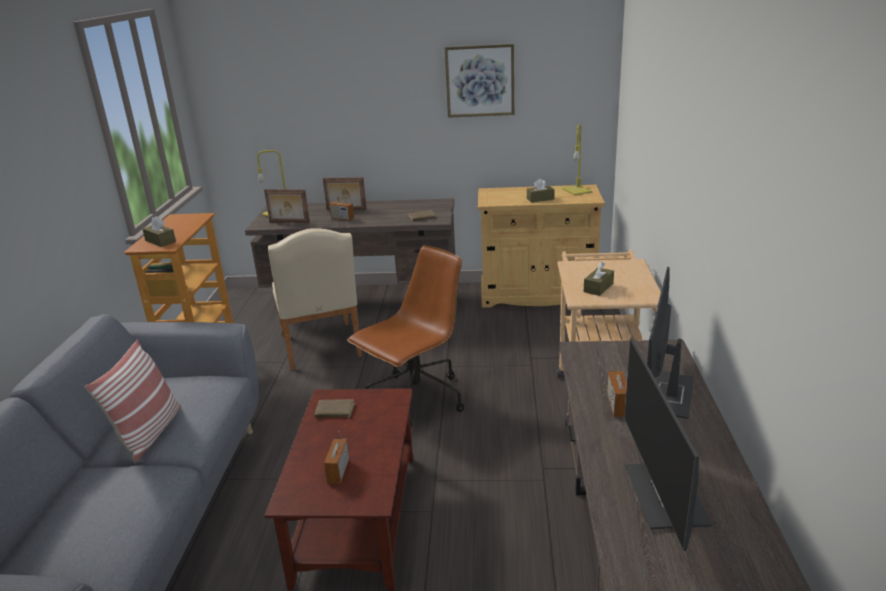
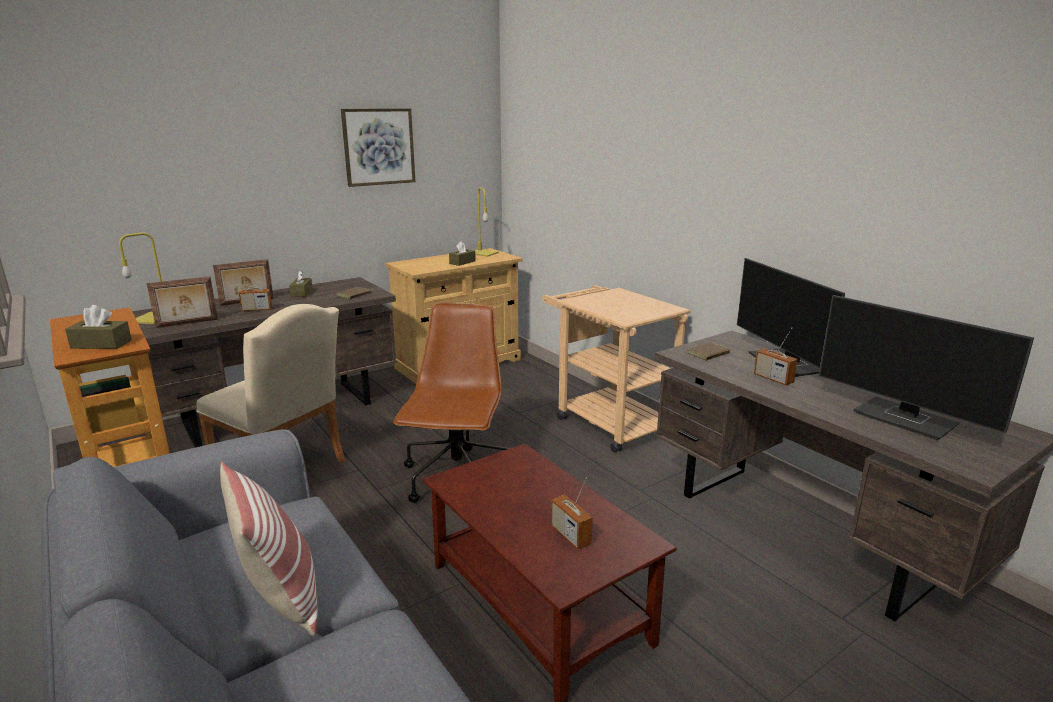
camera: 40 degrees left, 5 degrees down
brown book [315,399,355,419] -> brown book moved to [687,342,737,361]
brown tissue box [584,262,614,296] -> brown tissue box moved to [289,270,313,297]

